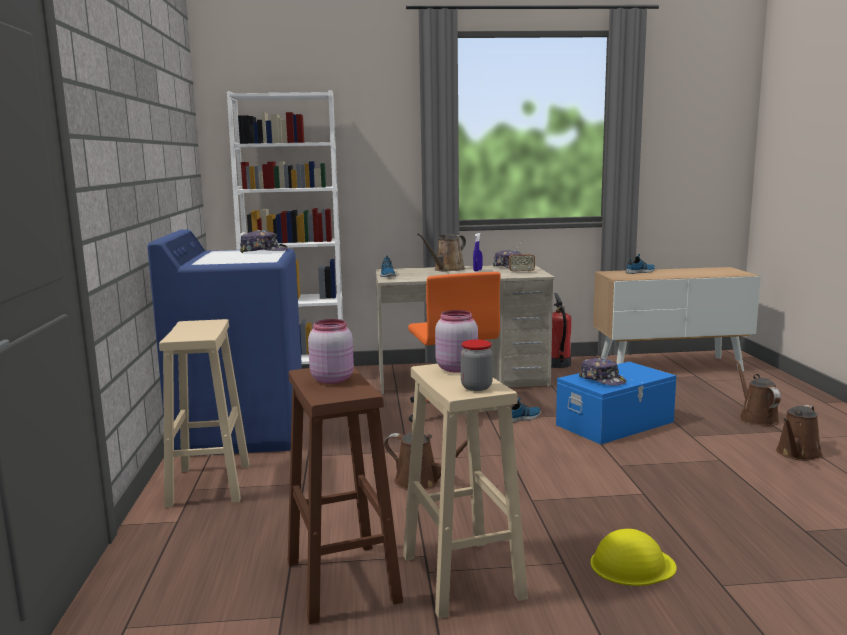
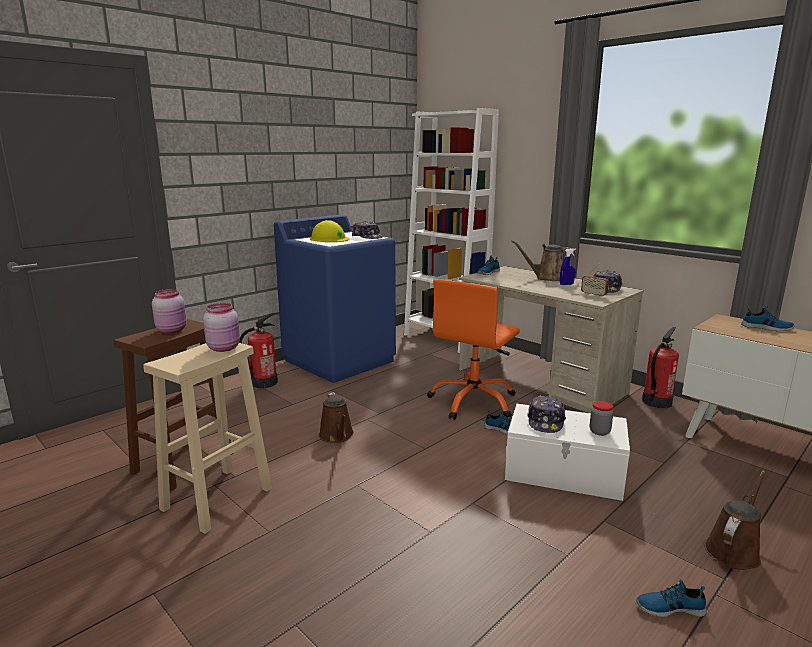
camera: 50 degrees right, 5 degrees up
beige stool [159,319,250,508] -> fire extinguisher [239,313,278,388]
jar [461,340,493,391] -> jar moved to [590,401,613,436]
blue storage box [556,362,676,445] -> white storage box [505,404,630,501]
yellow hard hat [591,529,677,586] -> yellow hard hat moved to [310,220,350,242]
brown watering can [776,405,823,461] -> shoe [636,579,707,617]

